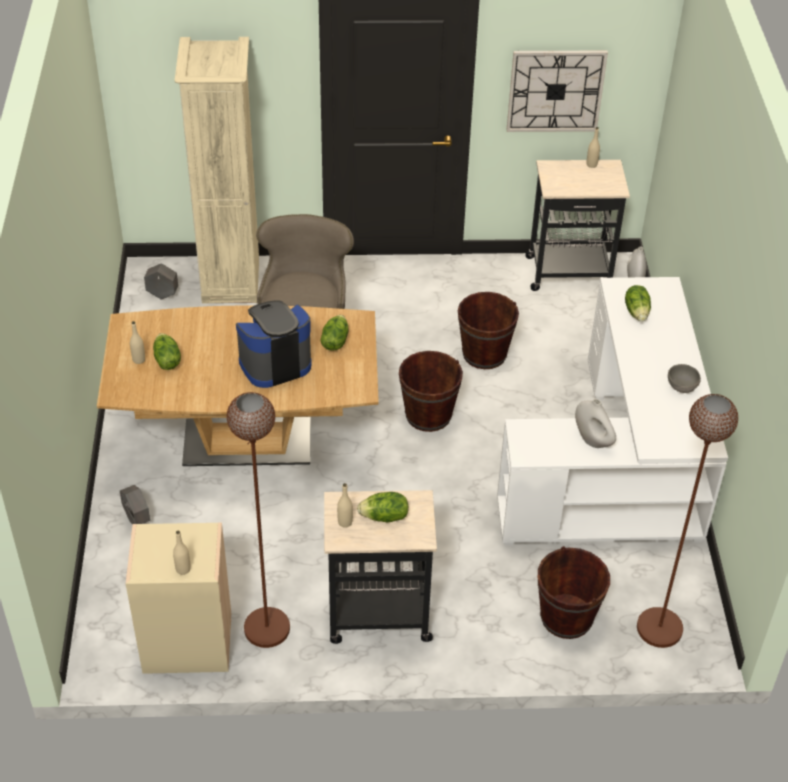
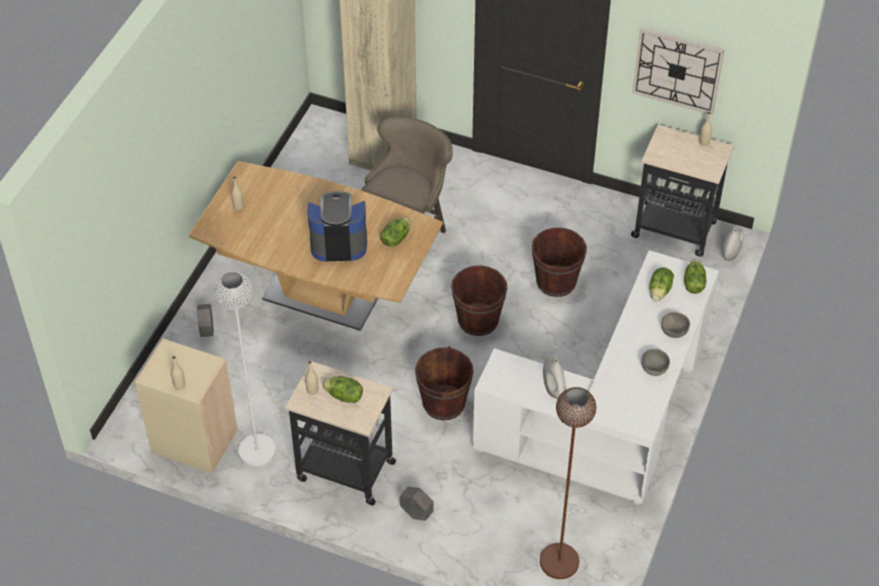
camera: 25 degrees right, 5 degrees up
grey planter [144,263,178,299] -> grey planter moved to [400,487,434,521]
lettuce [153,333,181,370] -> lettuce moved to [684,259,706,294]
brown floor lamp [227,392,290,648] -> white floor lamp [214,271,276,467]
brown bucket [538,546,610,639] -> brown bucket moved to [415,346,474,420]
none -> grey bowl [661,312,690,338]

